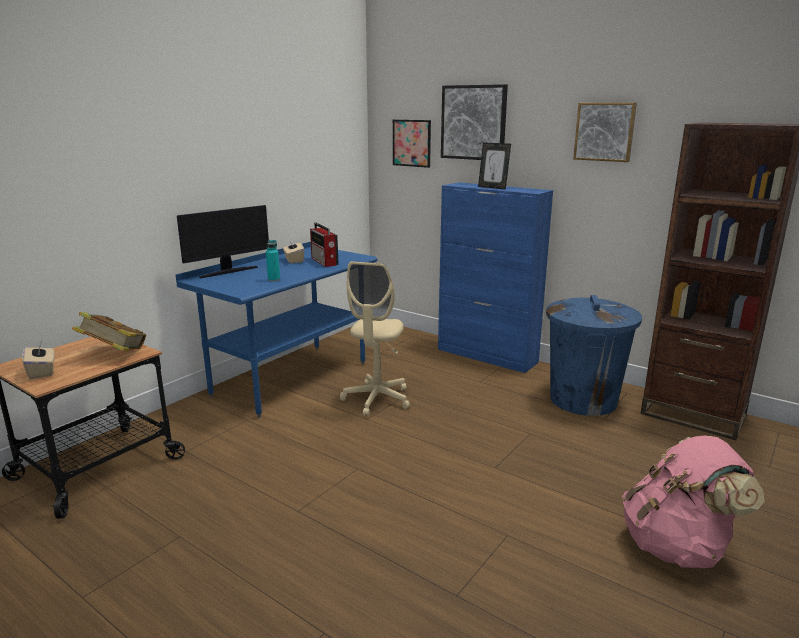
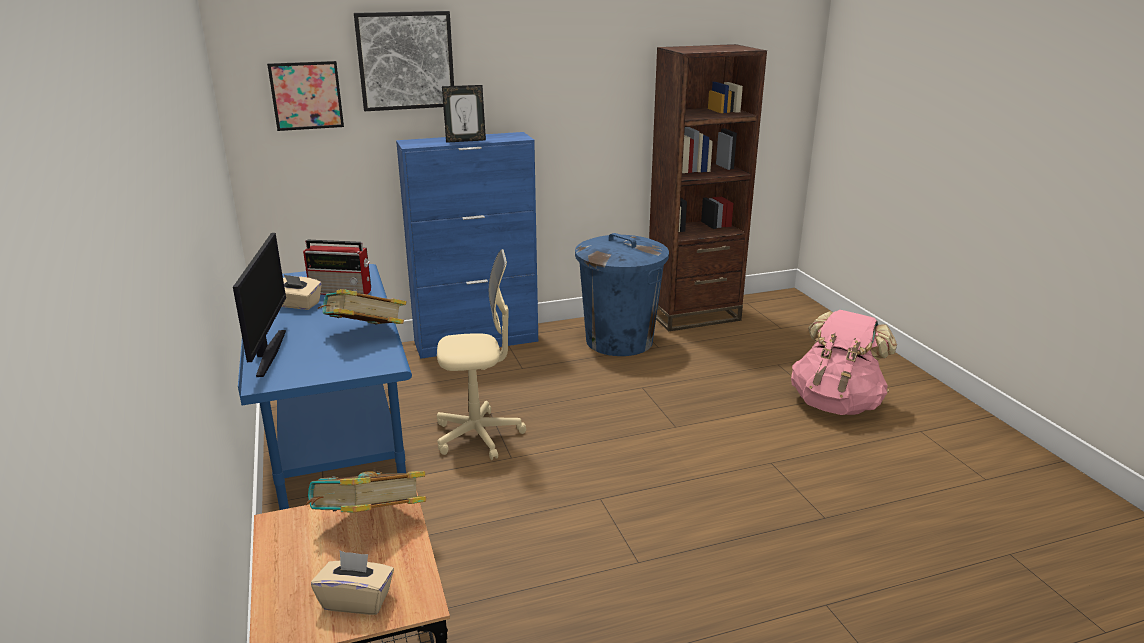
camera: 55 degrees left, 5 degrees up
turquoise bottle [266,240,280,281] -> book [318,289,406,325]
beige office chair [340,261,410,416] -> beige office chair turned 60 degrees counterclockwise [437,249,526,460]
picture [573,103,637,162] -> none

